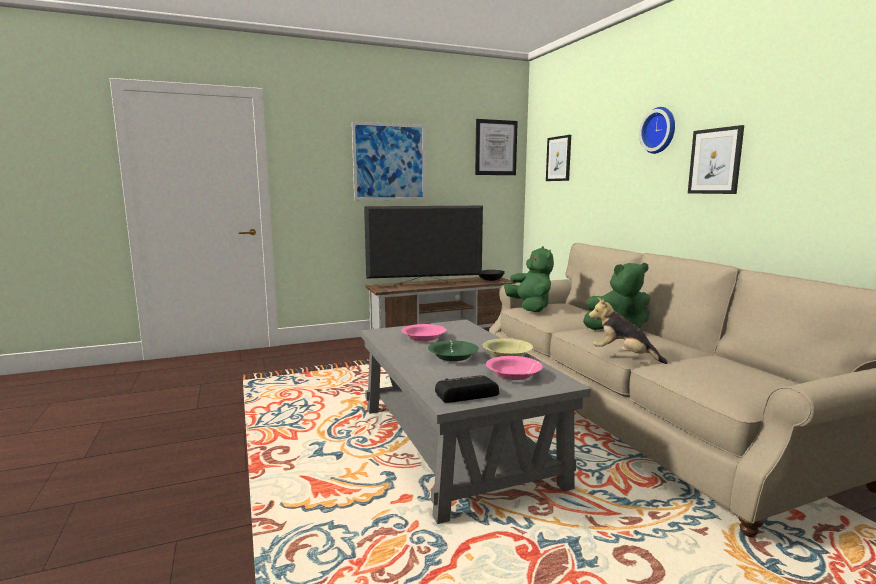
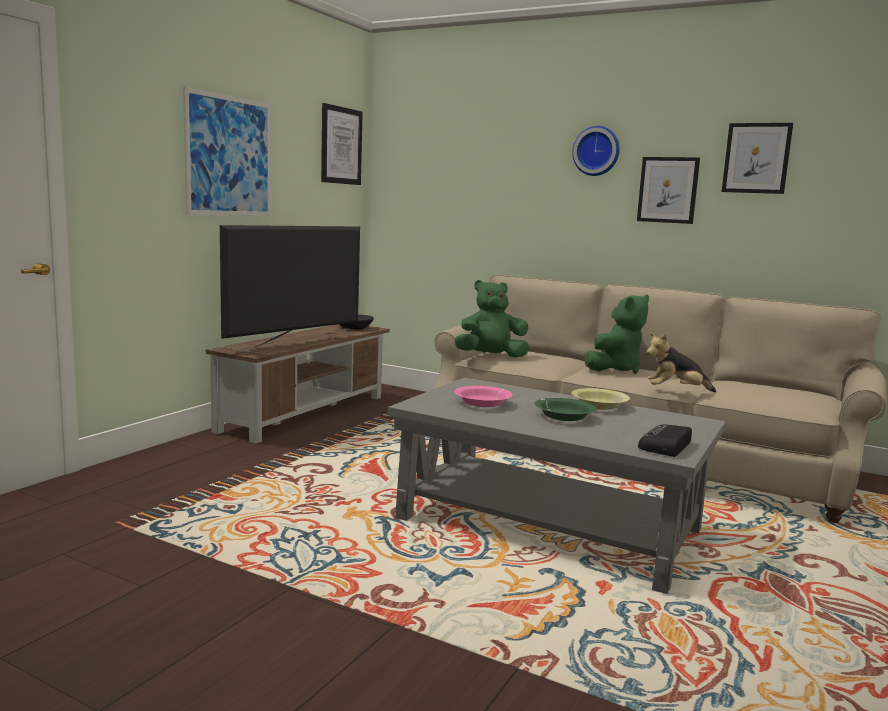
camera: 40 degrees left, 0 degrees up
pink bowl [486,356,543,380] -> none
green plush toy [504,246,554,312] -> green plush toy turned 45 degrees counterclockwise [455,280,529,358]
picture [546,135,571,181] -> picture moved to [722,123,793,194]

